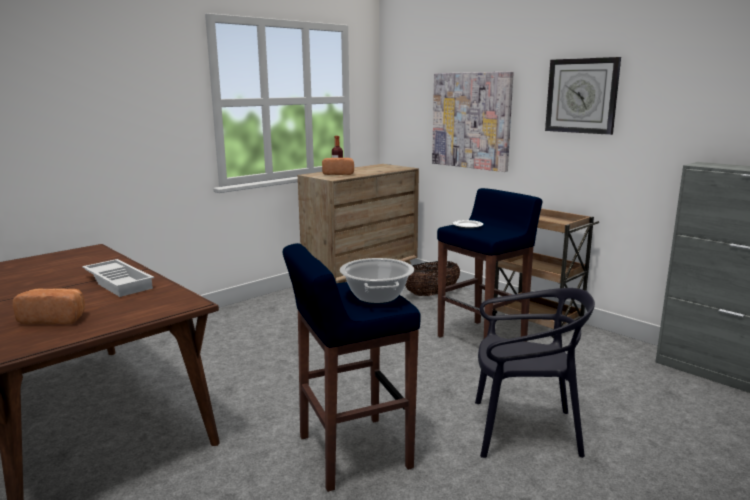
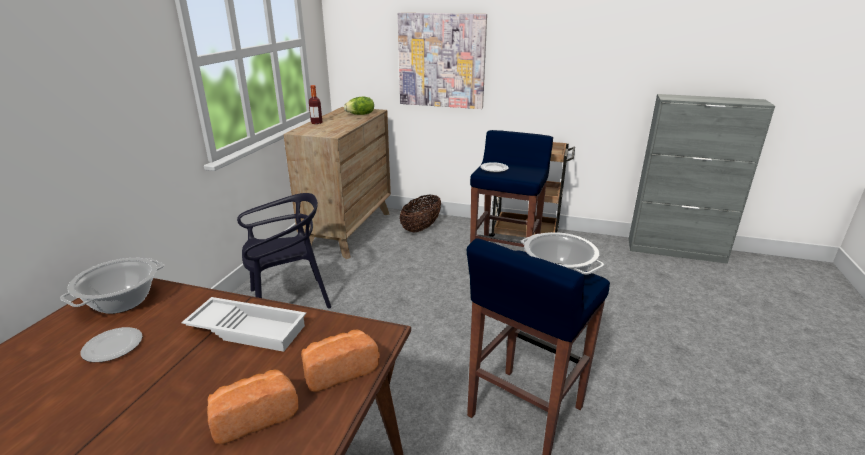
camera: 30 degrees left, 10 degrees up
bread [322,158,354,175] -> bread moved to [301,330,380,392]
black chair [475,288,595,458] -> black chair moved to [237,193,331,308]
wall clock [545,57,621,135] -> none
none -> cooking pot [60,258,164,314]
none -> plate [81,327,143,362]
none -> lettuce [344,97,374,115]

